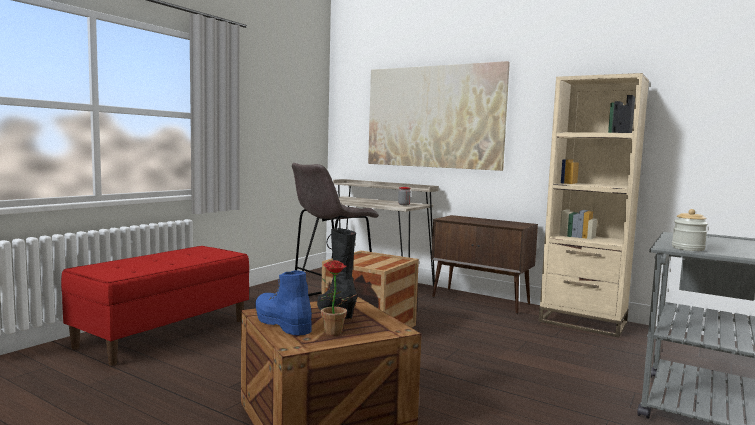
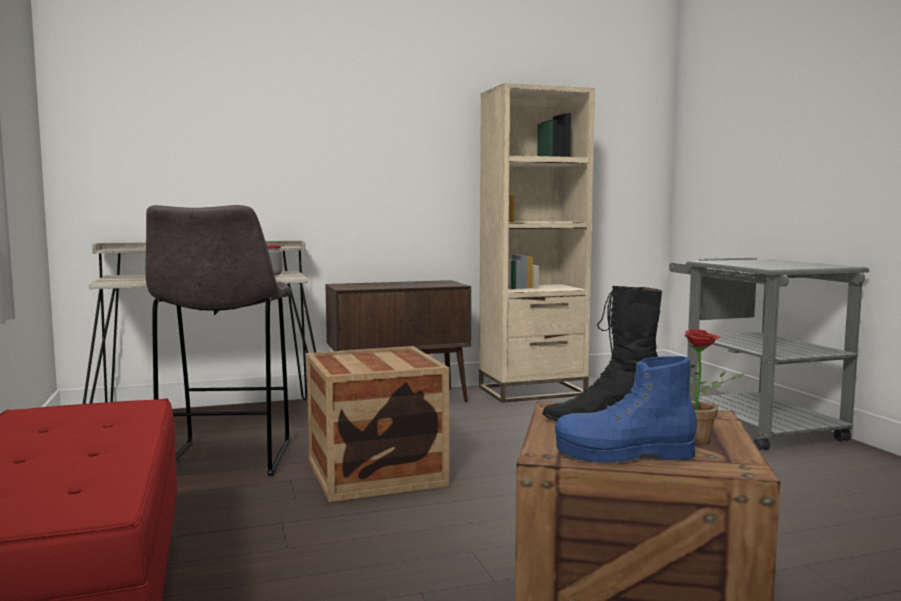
camera: 50 degrees left, 0 degrees up
picture [368,61,510,171] -> none
jar [672,209,708,251] -> none

